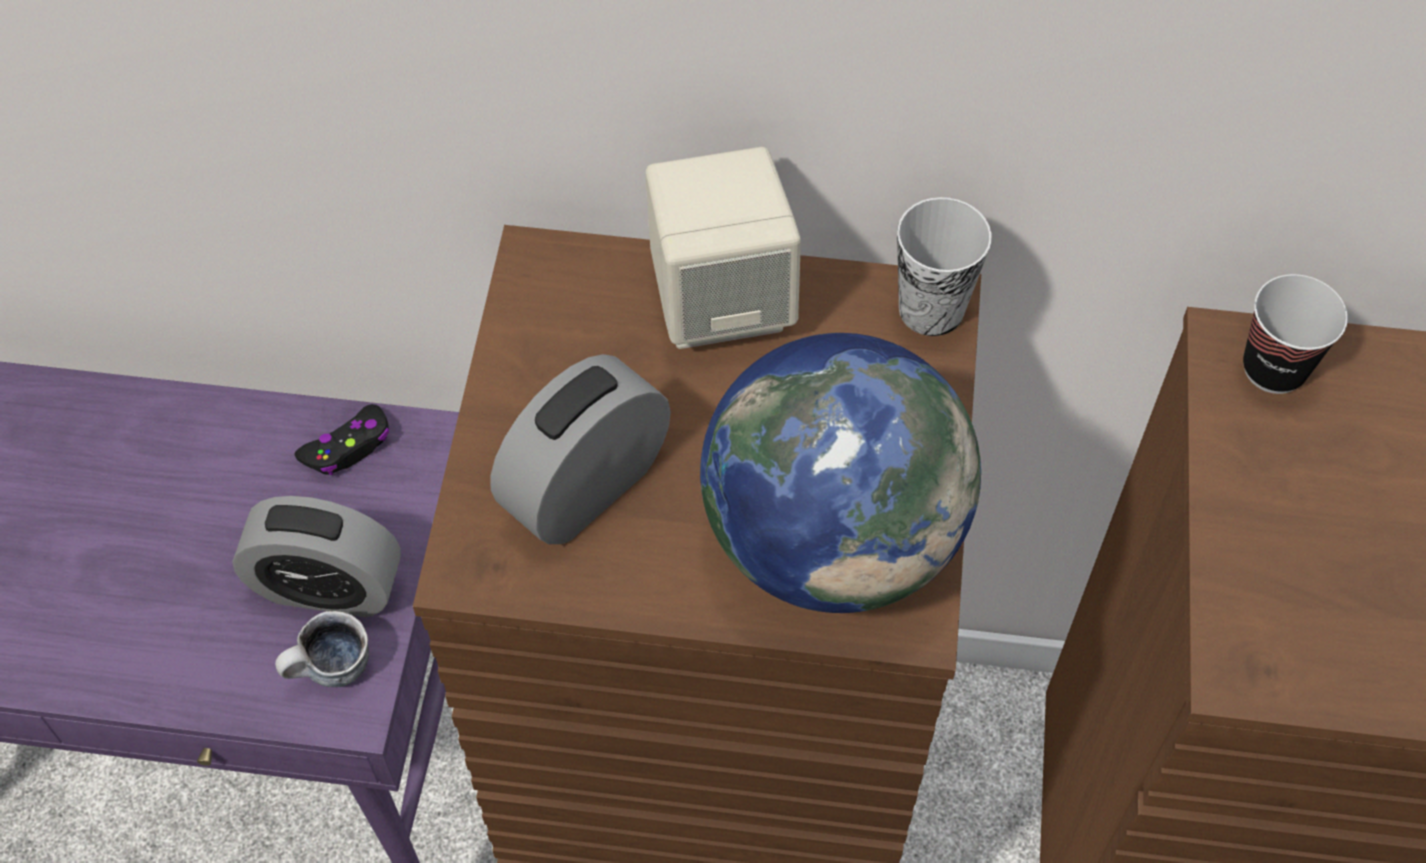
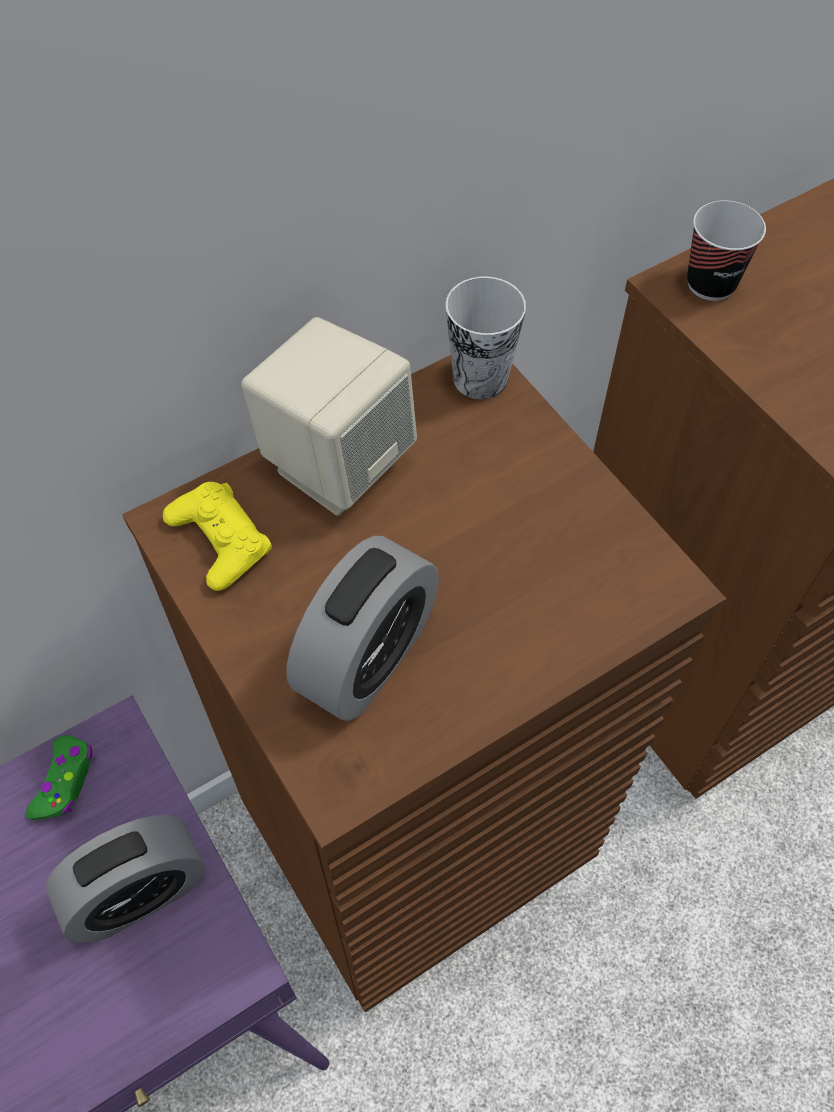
camera: 40 degrees left, 0 degrees up
mug [275,611,369,687] -> none
black game controller [294,404,389,475] -> green game controller [26,735,92,820]
alarm clock [491,354,671,544] -> alarm clock turned 150 degrees counterclockwise [286,536,439,721]
globe [700,333,981,613] -> none
none -> yellow game controller [163,482,272,591]

